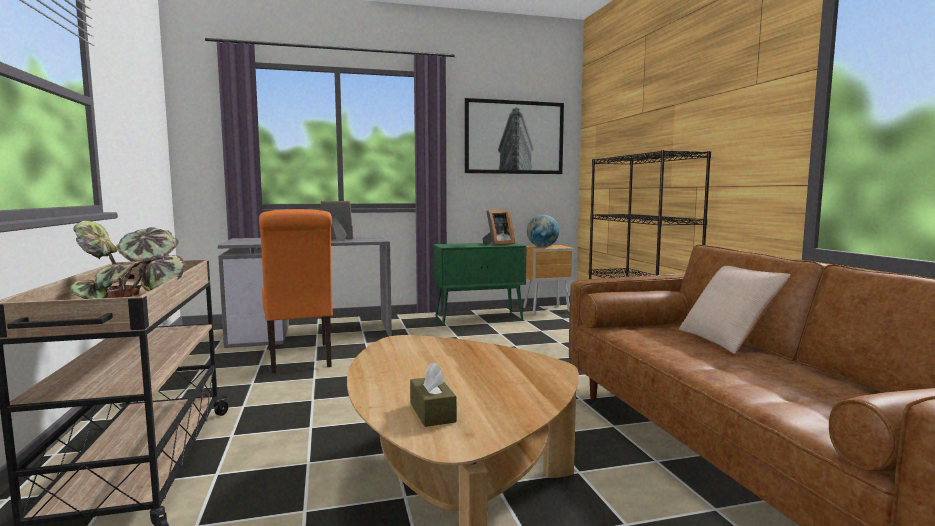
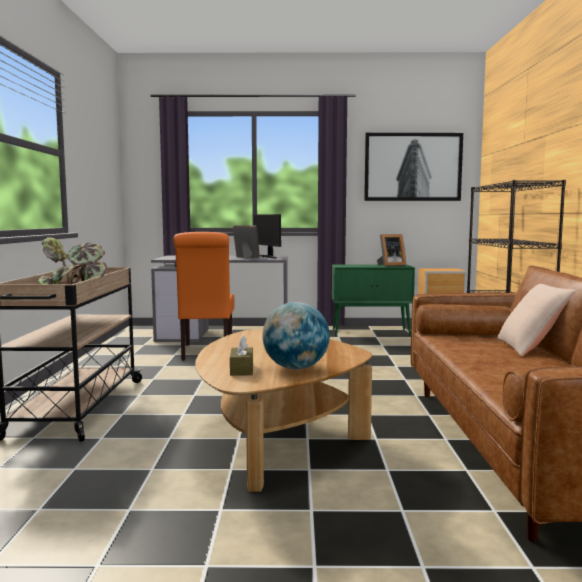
camera: 15 degrees right, 0 degrees up
globe [527,215,559,247] -> globe moved to [262,302,330,370]
none -> monitor [254,214,281,259]

